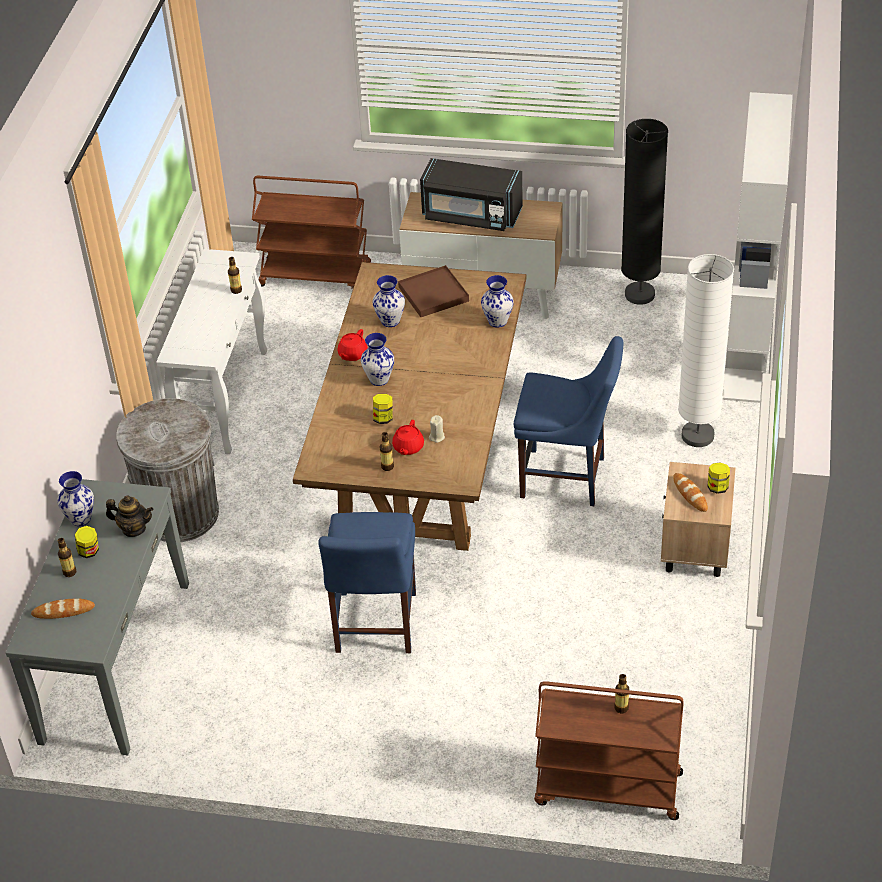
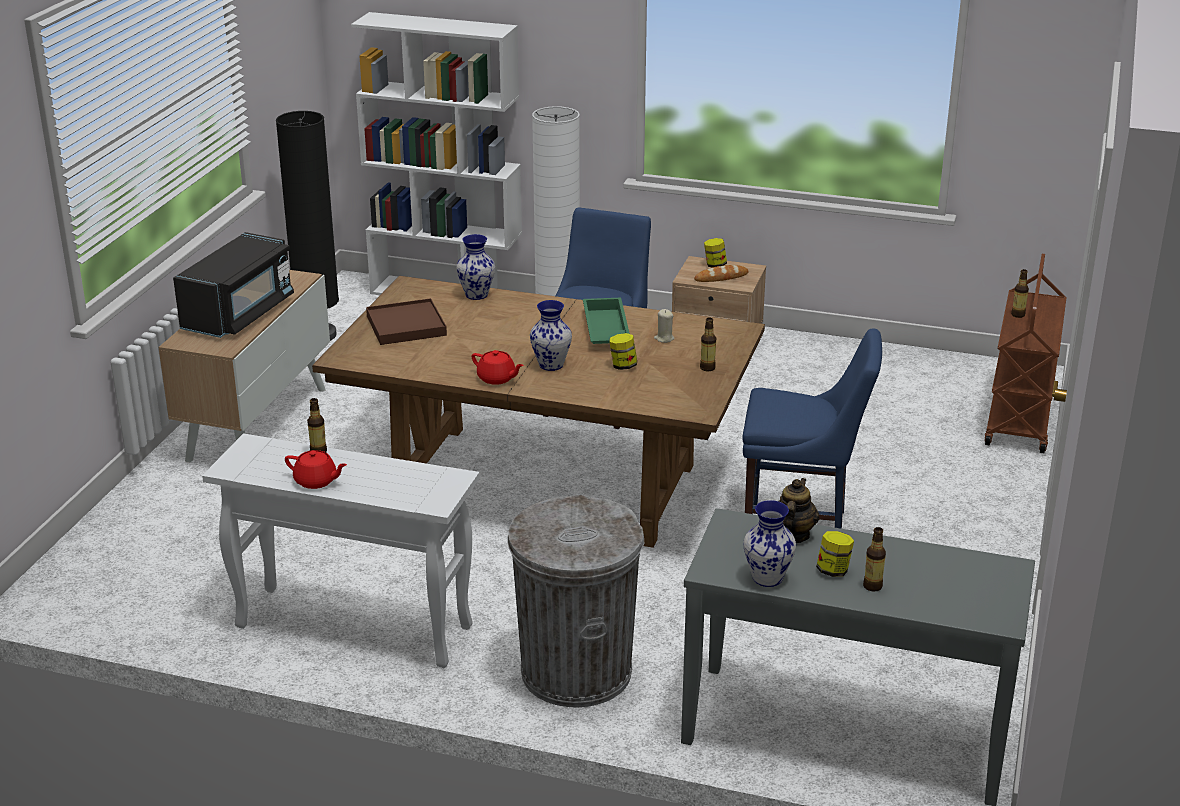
camera: 85 degrees left, 15 degrees down
bread [31,598,95,619] -> none
brown cart [252,176,371,288] -> none
vase [373,275,405,327] -> none
red teapot [392,420,424,455] -> red teapot moved to [285,450,347,489]
none -> green tray [583,298,630,344]

